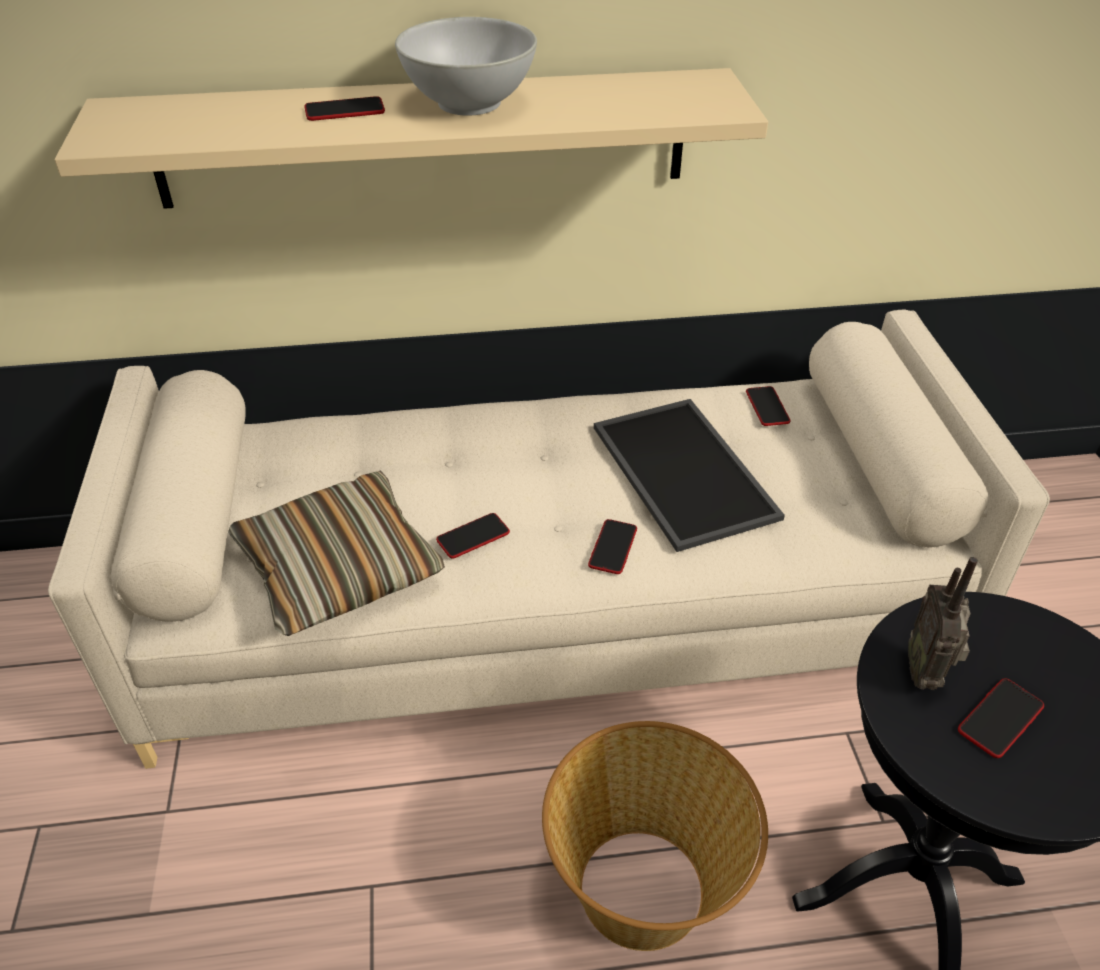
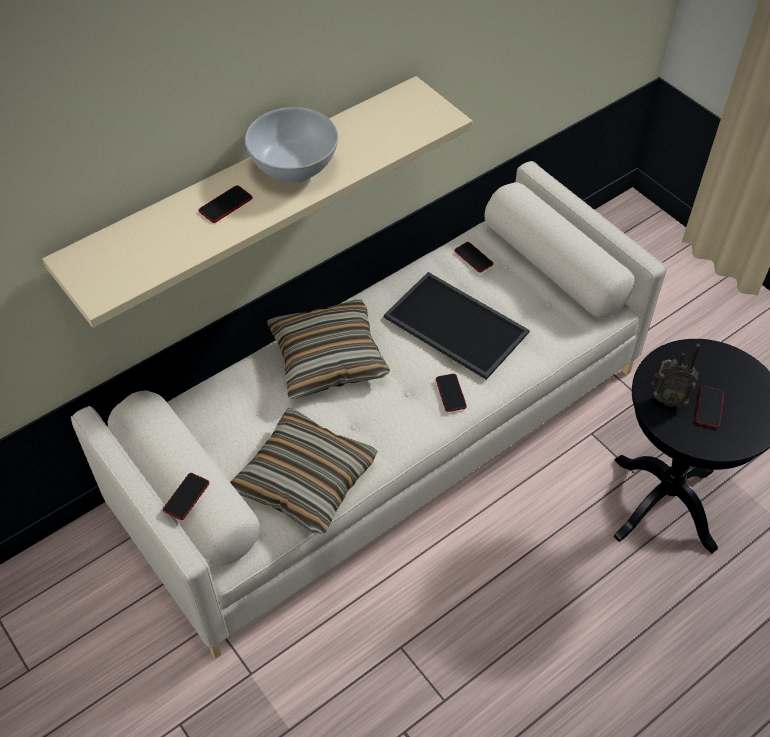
camera: 30 degrees left, 10 degrees up
phone [436,513,510,559] -> phone moved to [163,473,209,520]
basket [542,721,768,951] -> none
radio [908,557,978,690] -> radio turned 45 degrees counterclockwise [651,344,700,407]
none -> pillow [267,300,390,399]

